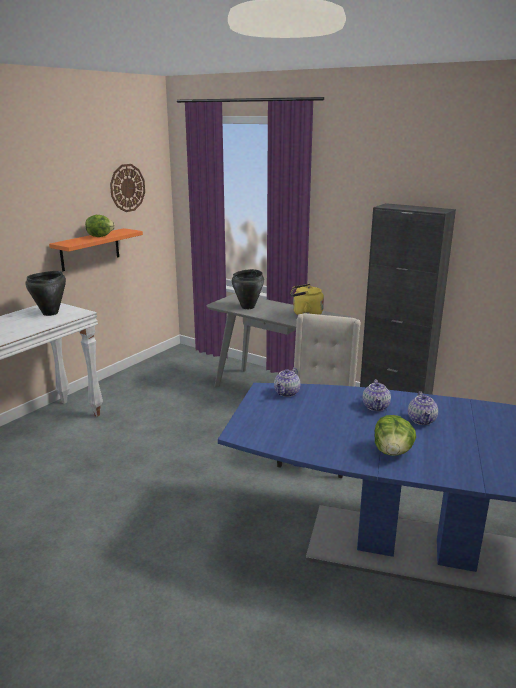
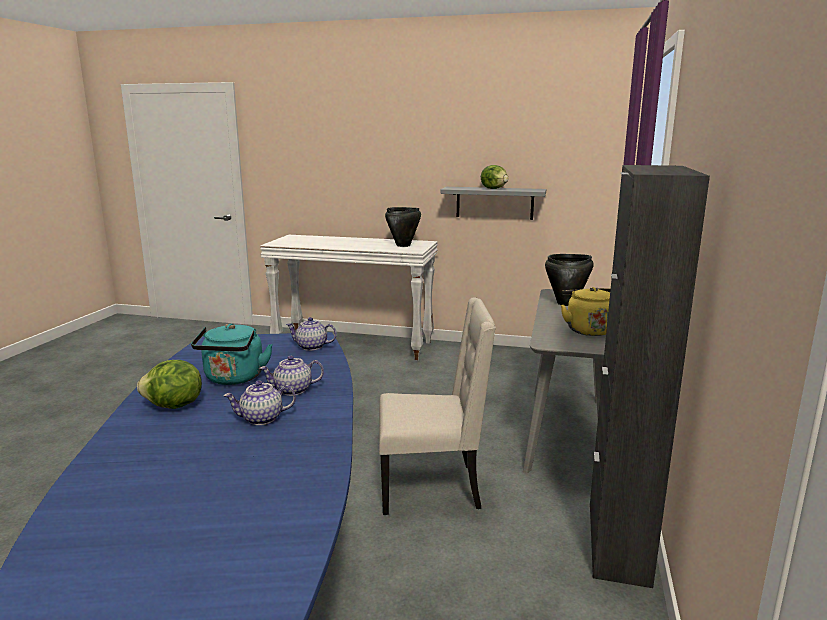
camera: 70 degrees right, 5 degrees down
orange shelf [49,228,143,271] -> grey shelf [440,187,546,220]
wall clock [110,164,145,212] -> none
none -> turquoise kettle [191,324,273,385]

